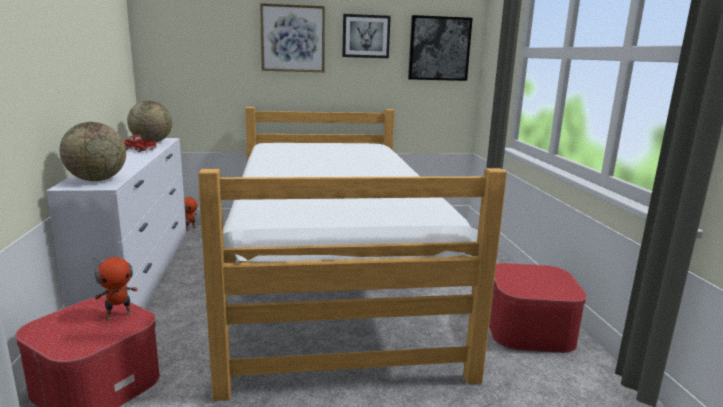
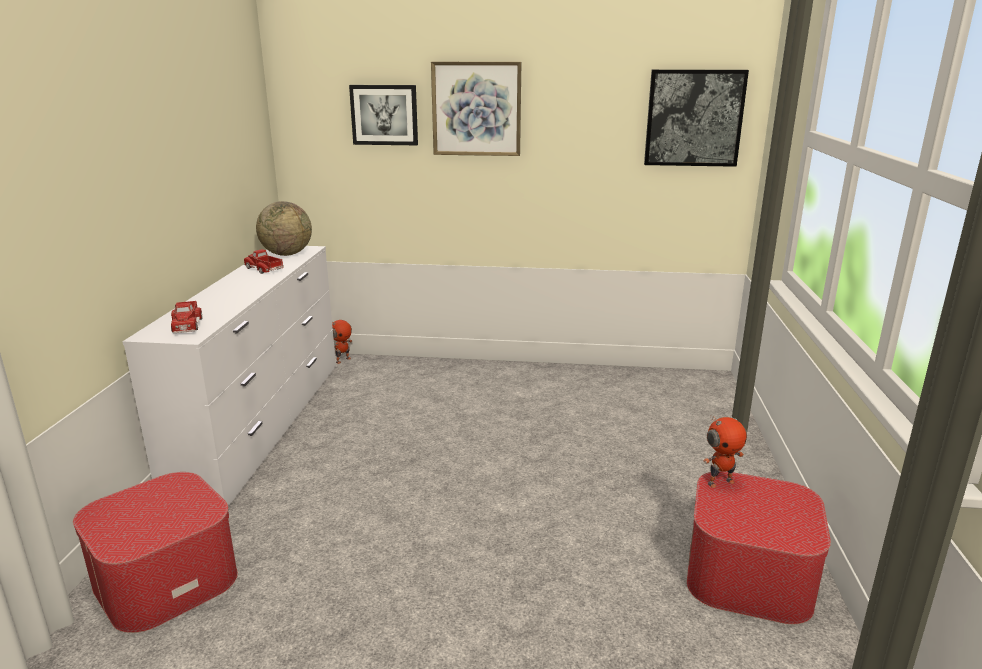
camera: 15 degrees right, 5 degrees up
globe [60,122,126,181] -> toy truck [171,301,202,333]
toy robot [92,255,138,320] -> toy robot moved to [703,415,747,488]
bed [198,107,507,401] -> none
picture [342,14,391,58] -> picture moved to [349,85,418,145]

